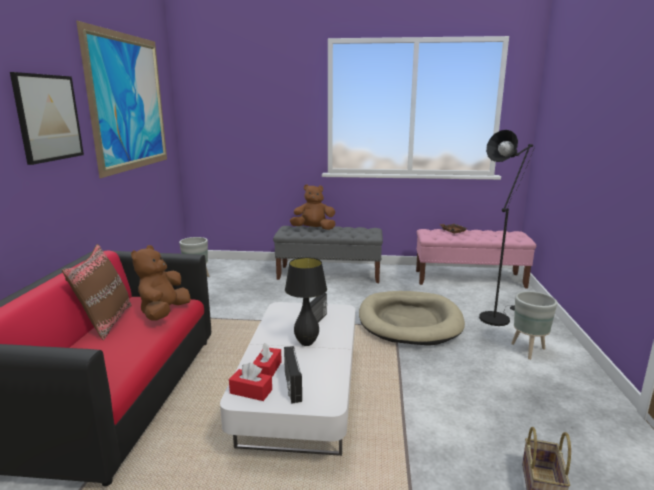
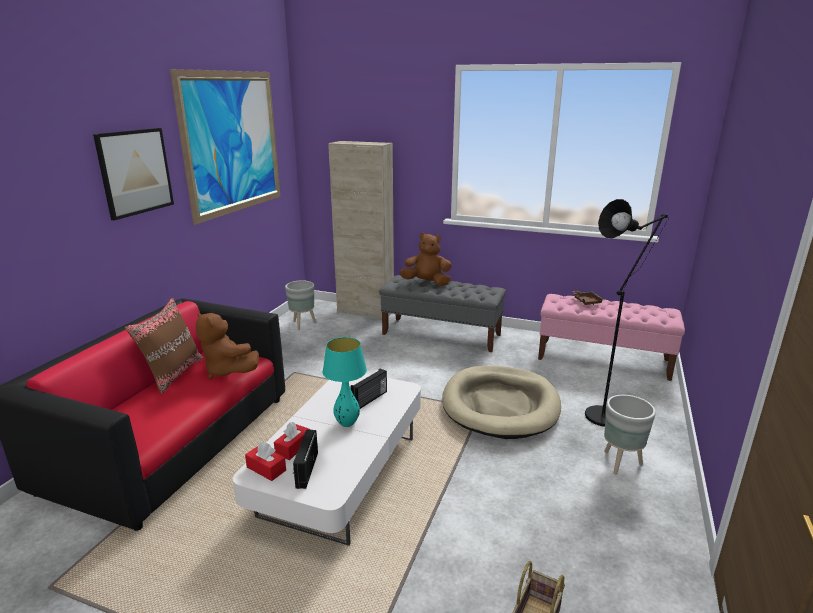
camera: 15 degrees right, 5 degrees up
brown plush toy [131,245,191,321] -> brown plush toy turned 75 degrees counterclockwise [196,312,259,379]
black table lamp [285,257,327,346] -> turquoise table lamp [323,337,367,427]
none -> beige cabinet [328,141,394,319]

